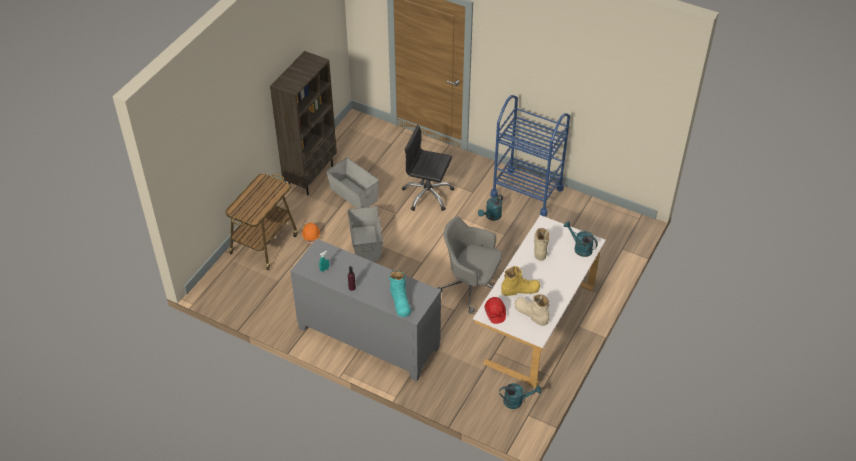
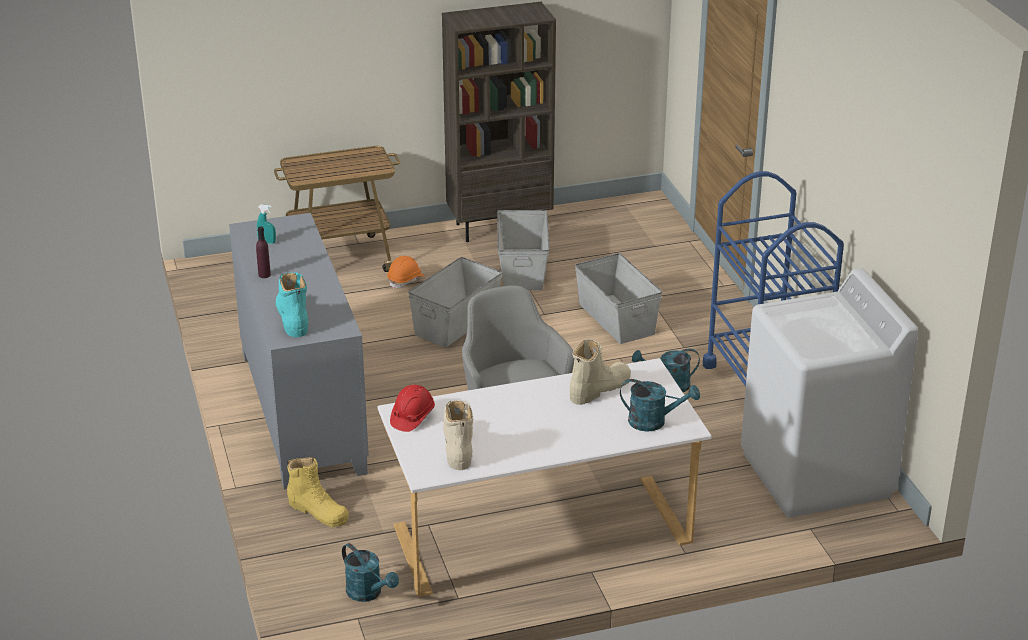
camera: 45 degrees right, 15 degrees down
turquoise boot [389,270,411,317] -> turquoise boot turned 135 degrees clockwise [276,272,309,337]
black office chair [402,125,454,211] -> grey storage box [575,253,662,344]
yellow boot [501,266,540,296] -> yellow boot moved to [287,457,349,527]
turquoise watering can [564,221,598,257] -> turquoise watering can turned 105 degrees clockwise [620,379,700,432]
none -> white washing machine [741,268,918,518]

